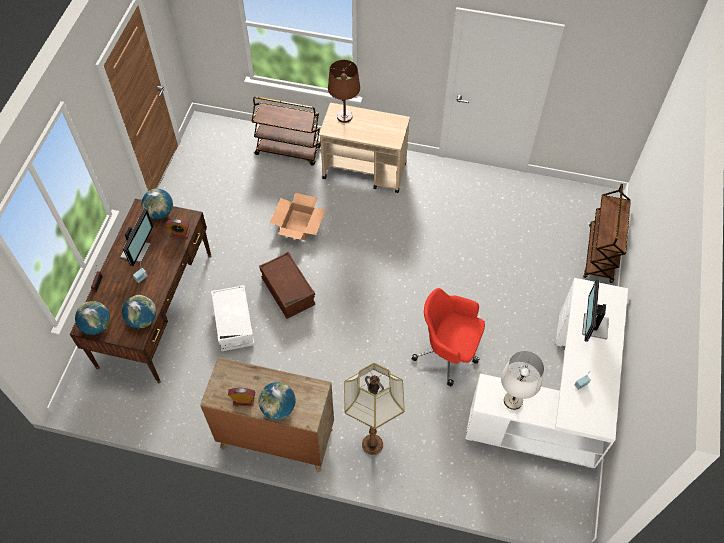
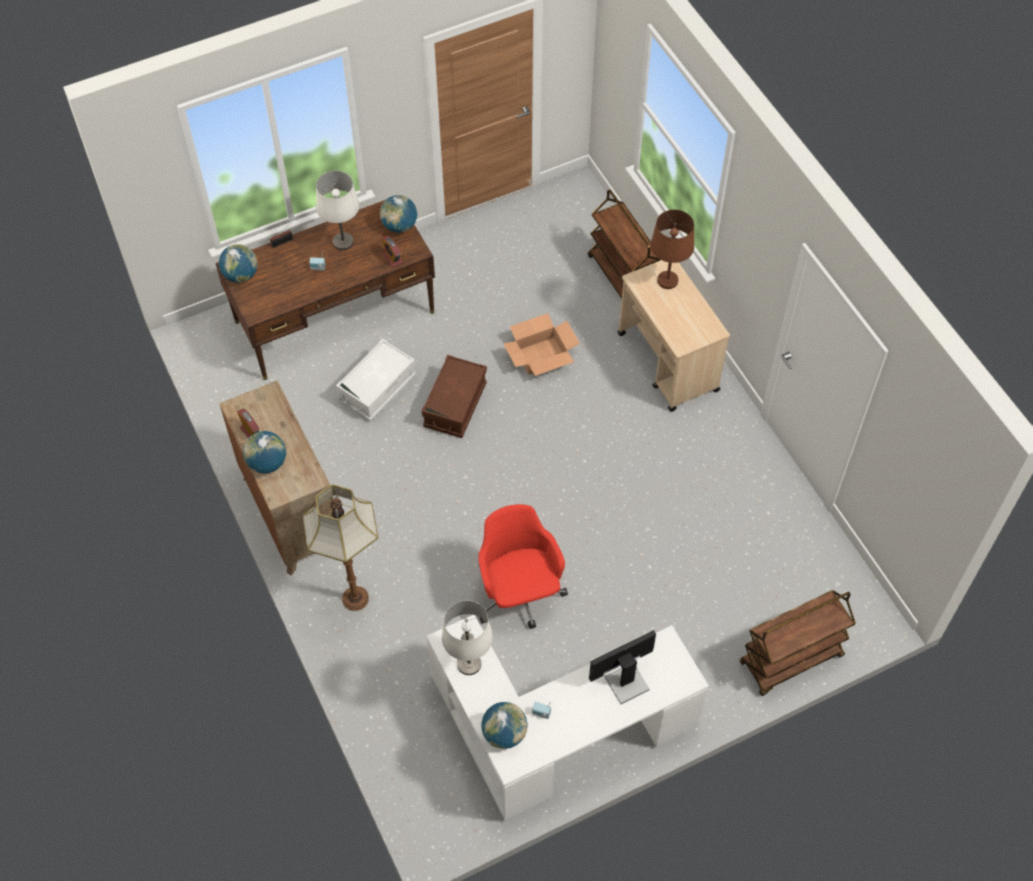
camera: 50 degrees right, 0 degrees up
monitor [120,209,153,267] -> white table lamp [316,171,359,250]
globe [122,295,156,328] -> globe moved to [481,702,527,749]

